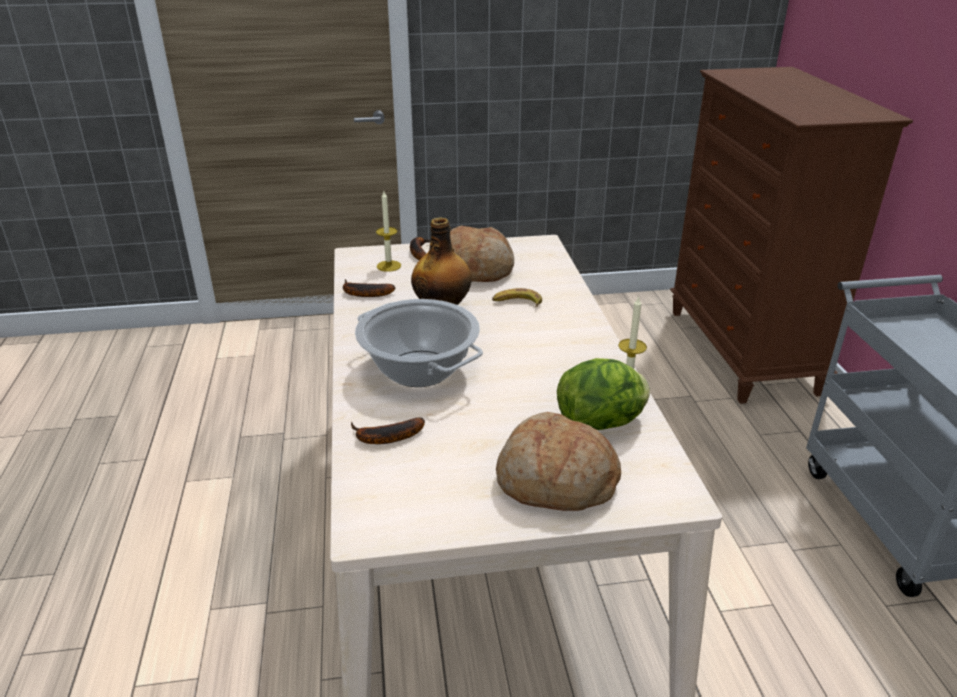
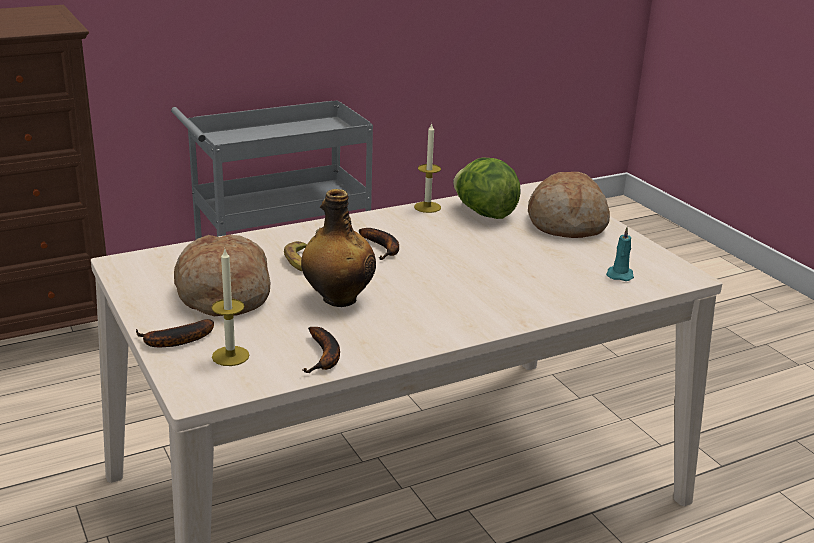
camera: 110 degrees left, 5 degrees down
banana [351,418,425,444] -> banana moved to [358,228,399,260]
cooking pot [355,299,483,387] -> none
none -> turquoise candle [606,227,634,281]

